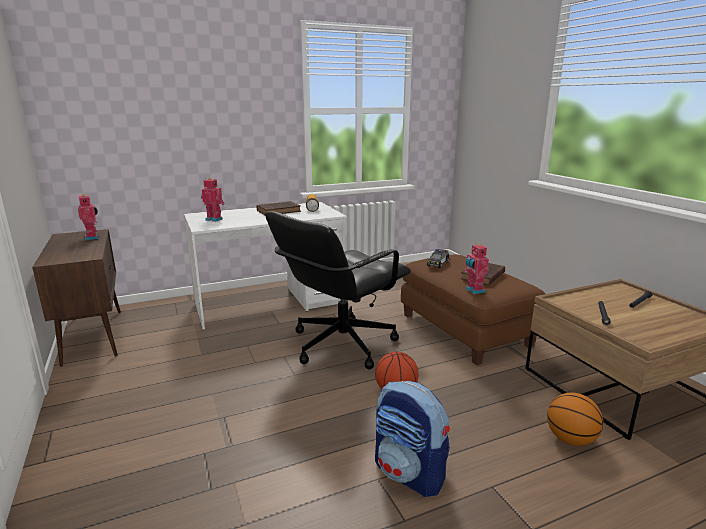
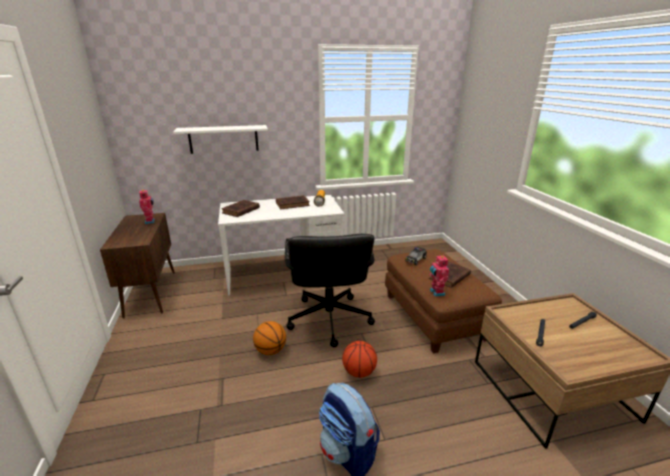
camera: 10 degrees right, 5 degrees up
toy robot [201,178,225,222] -> brown book [221,200,260,217]
black office chair [265,211,411,369] -> black office chair turned 60 degrees counterclockwise [285,234,375,347]
basketball [547,393,603,446] -> basketball moved to [253,321,286,355]
none -> white shelf [173,125,268,154]

